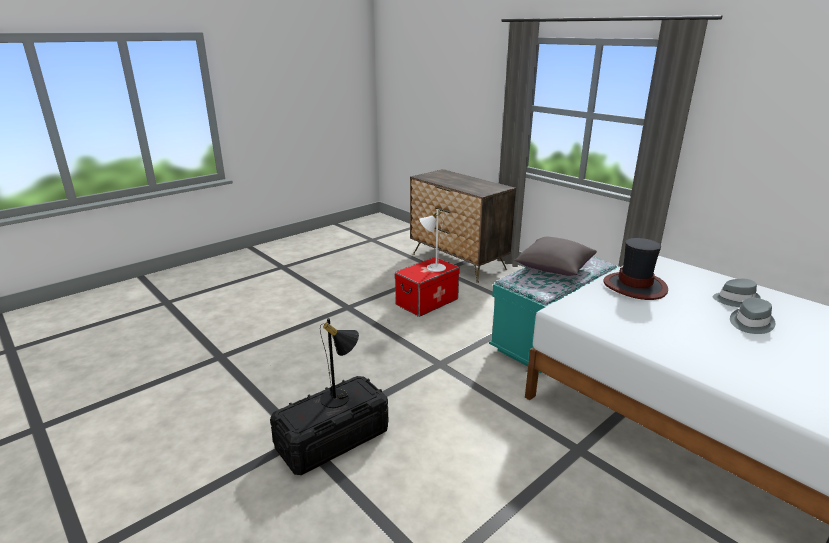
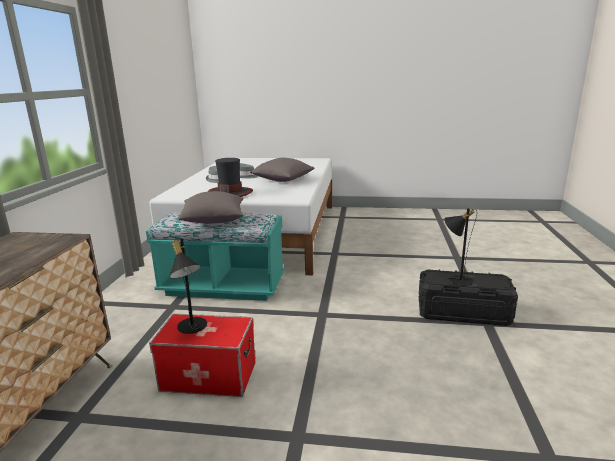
camera: 130 degrees left, 5 degrees down
white table lamp [419,209,446,272] -> black table lamp [170,238,207,334]
none -> grey pillow [250,158,315,182]

